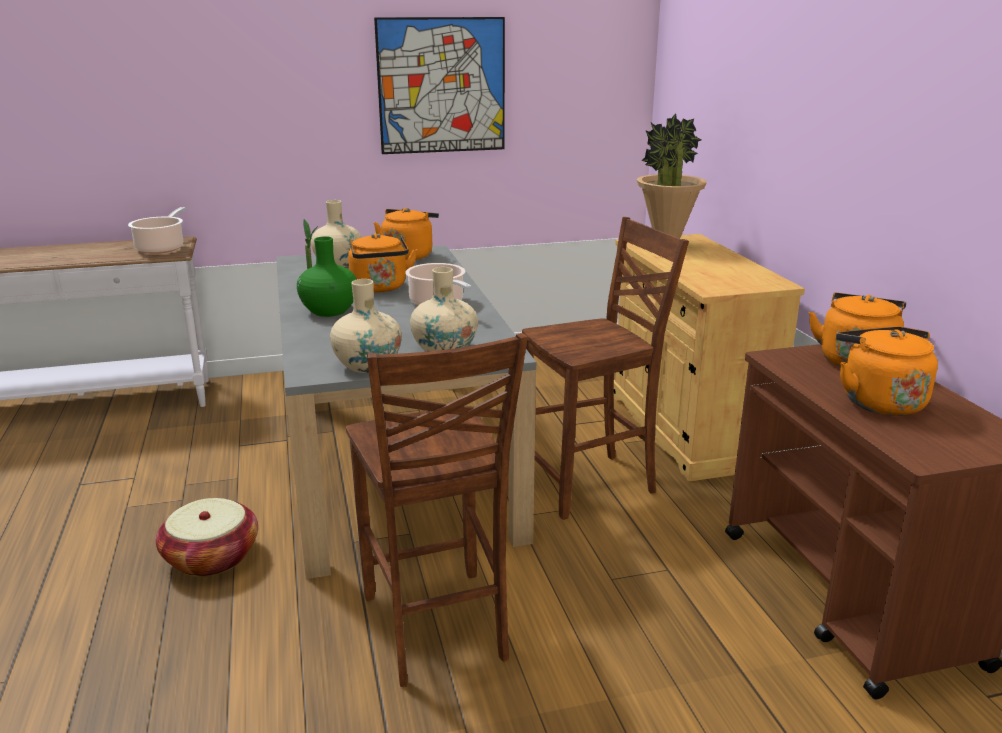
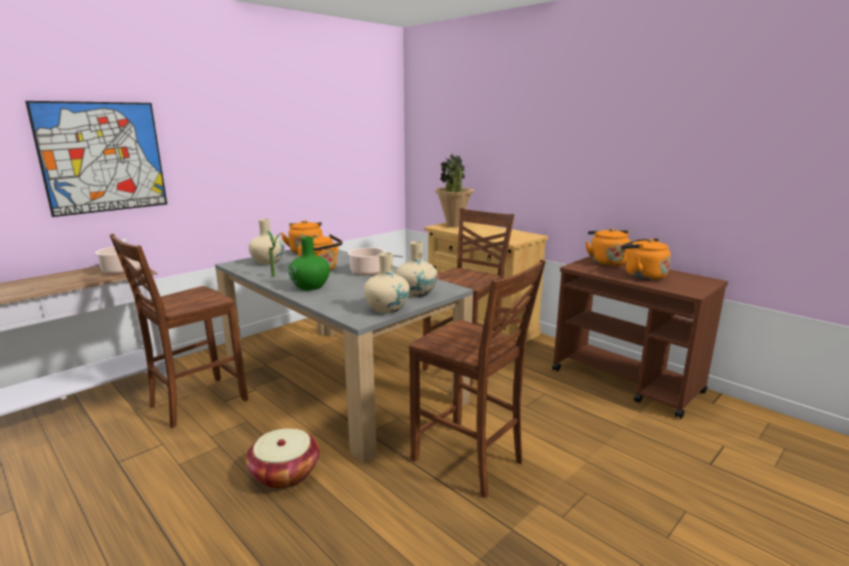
camera: 30 degrees left, 5 degrees down
picture [374,17,505,154] -> picture moved to [25,101,167,217]
none -> brown chair [110,234,248,428]

